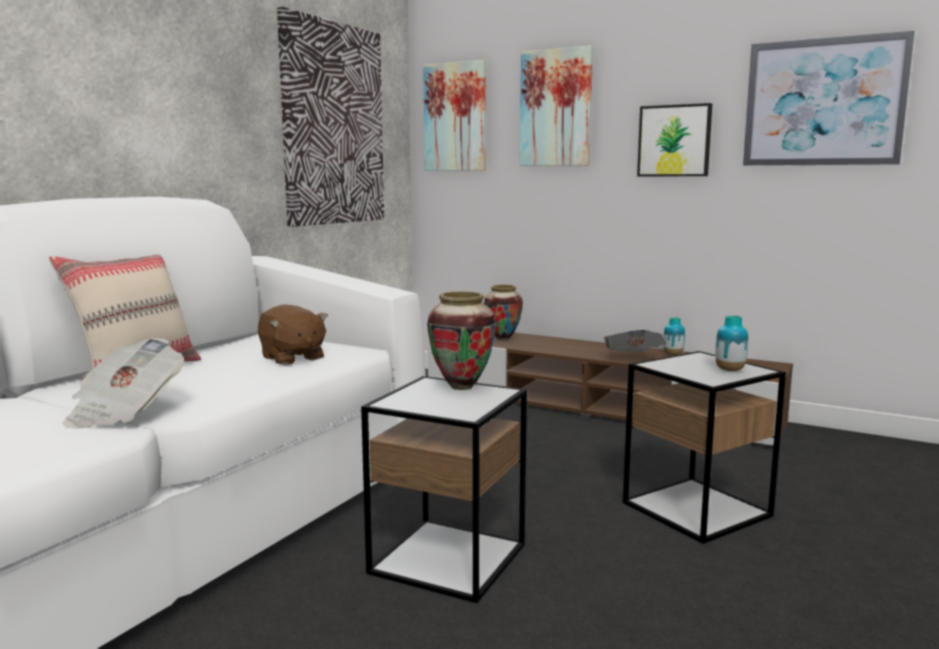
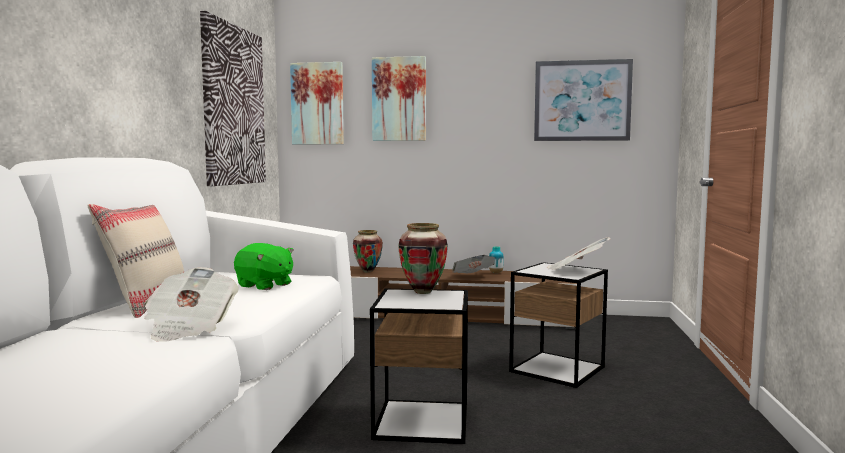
camera: 20 degrees left, 5 degrees down
brown plush toy [258,305,328,365] -> green plush toy [234,243,293,290]
picture [637,103,712,176] -> none
vase [715,315,748,371] -> newspaper [546,237,611,270]

